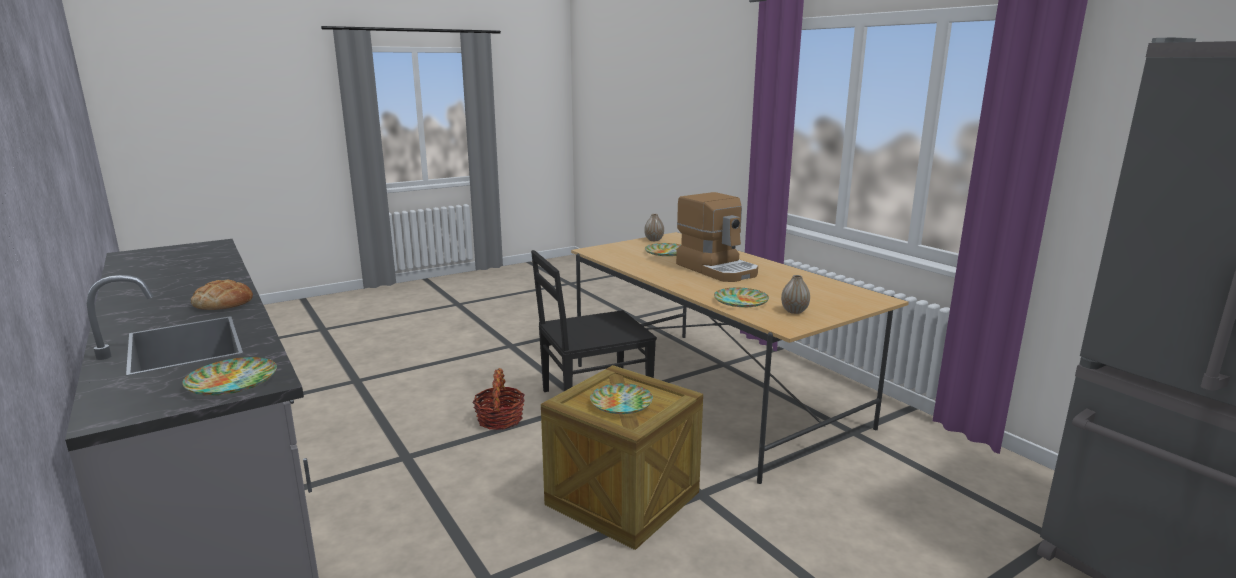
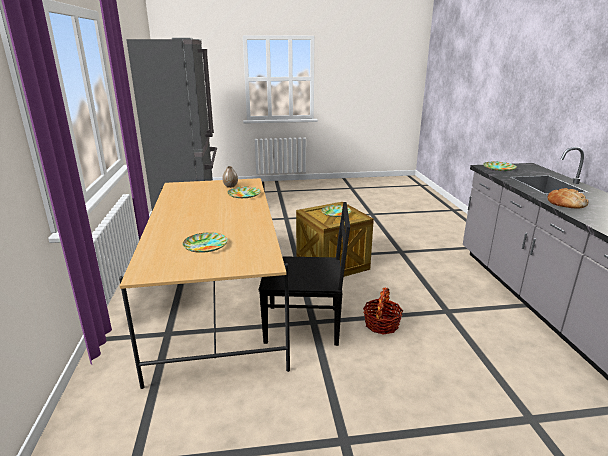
camera: 155 degrees left, 5 degrees up
vase [644,214,664,241] -> none
coffee machine [676,192,758,282] -> none

